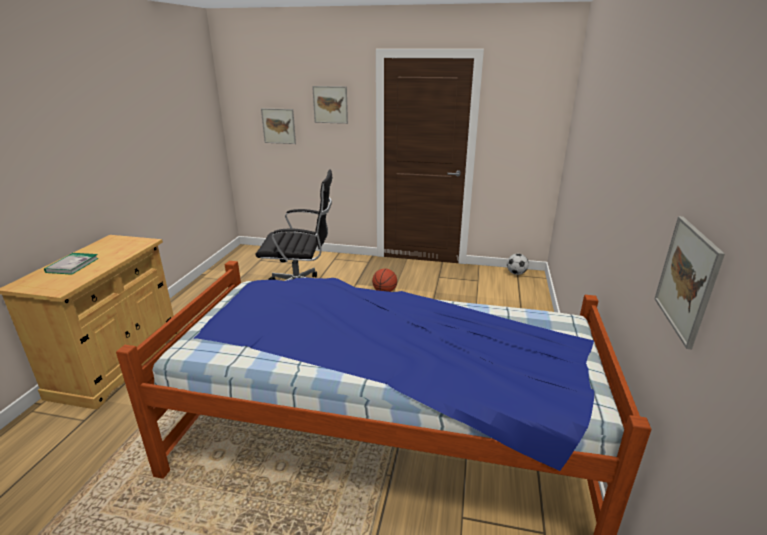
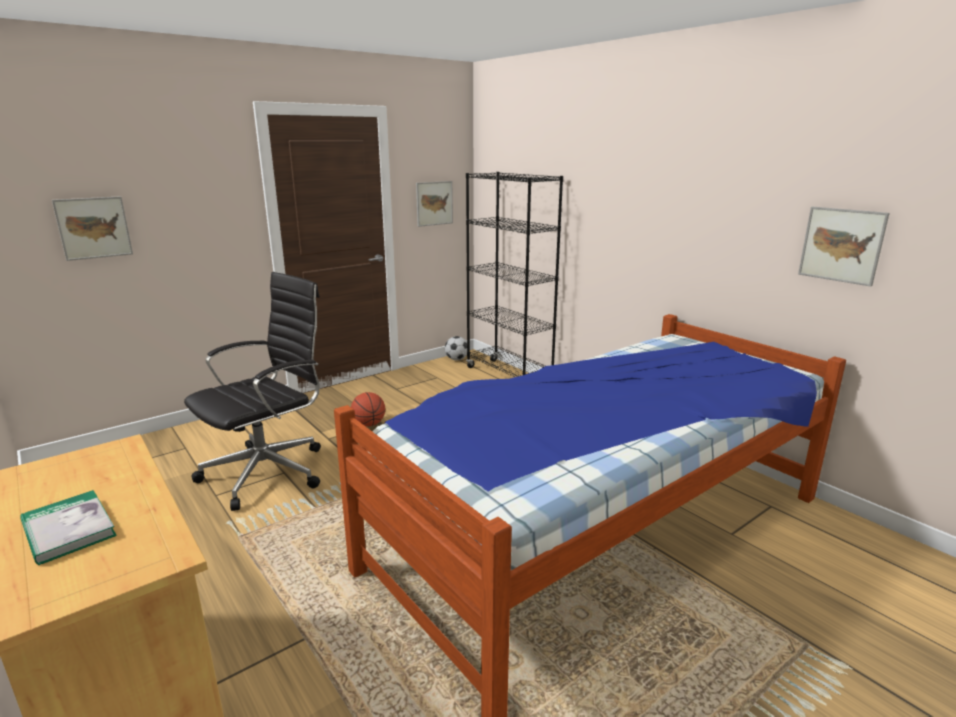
camera: 50 degrees left, 5 degrees down
picture [312,86,348,124] -> picture moved to [416,181,453,227]
none -> black bookcase [466,172,563,377]

